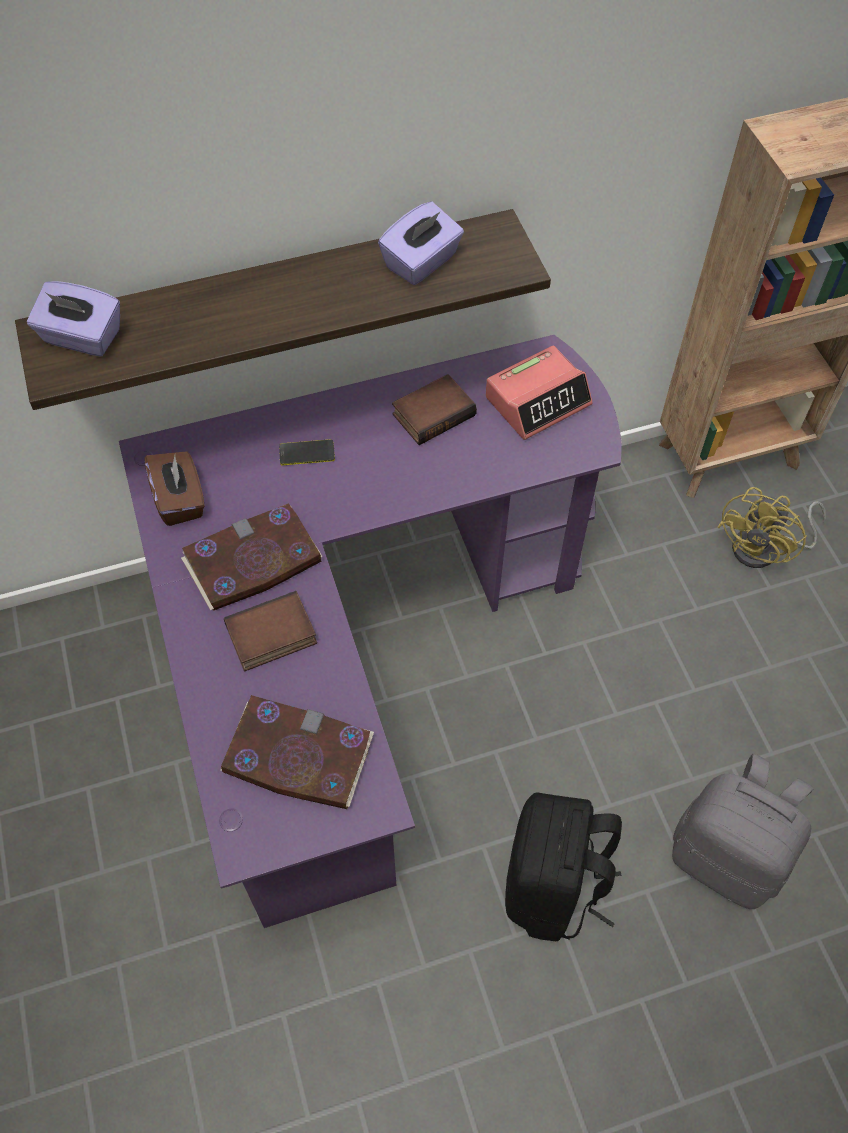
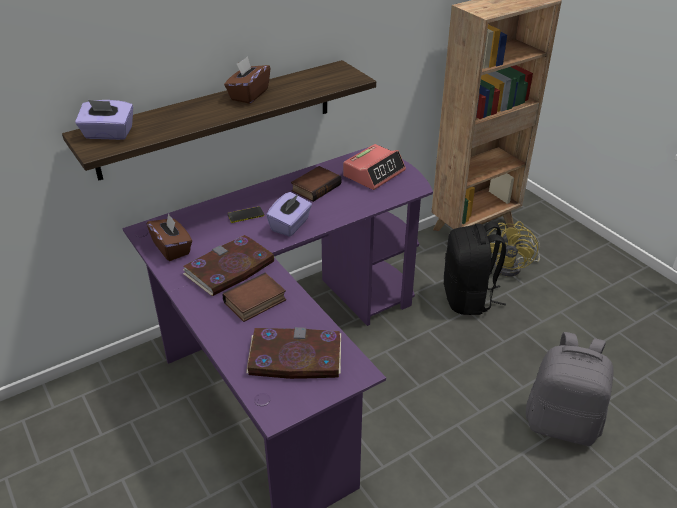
camera: 15 degrees left, 20 degrees down
purple tissue box [378,201,464,285] -> purple tissue box moved to [266,192,312,237]
black backpack [505,793,622,942] -> black backpack moved to [443,222,506,315]
none -> brown tissue box [224,56,270,104]

